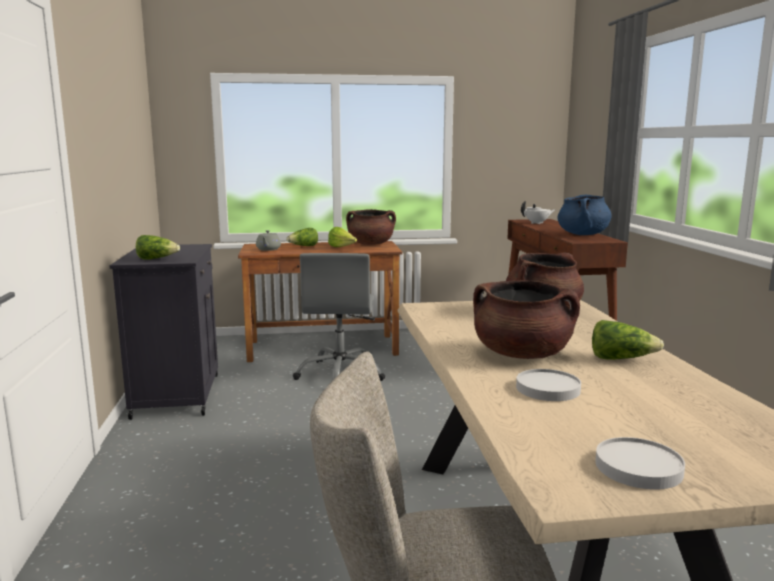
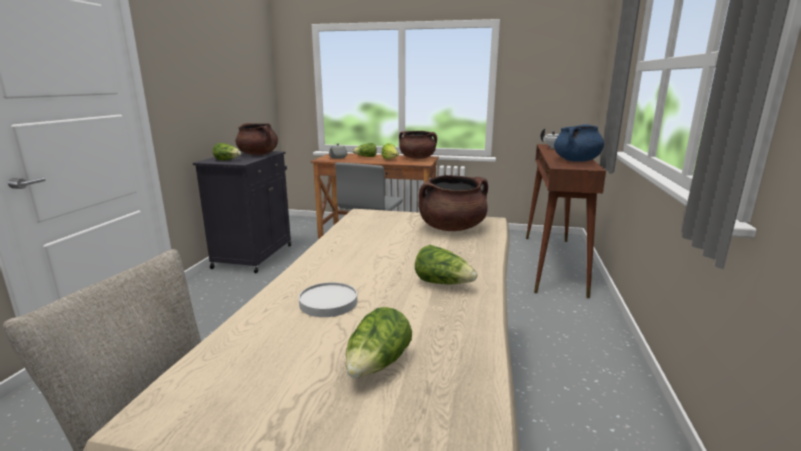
camera: 20 degrees right, 5 degrees up
brown cooking pot [473,280,580,359] -> brown cooking pot moved to [235,123,278,155]
white plate [595,437,685,490] -> none
none -> lettuce [346,307,412,378]

